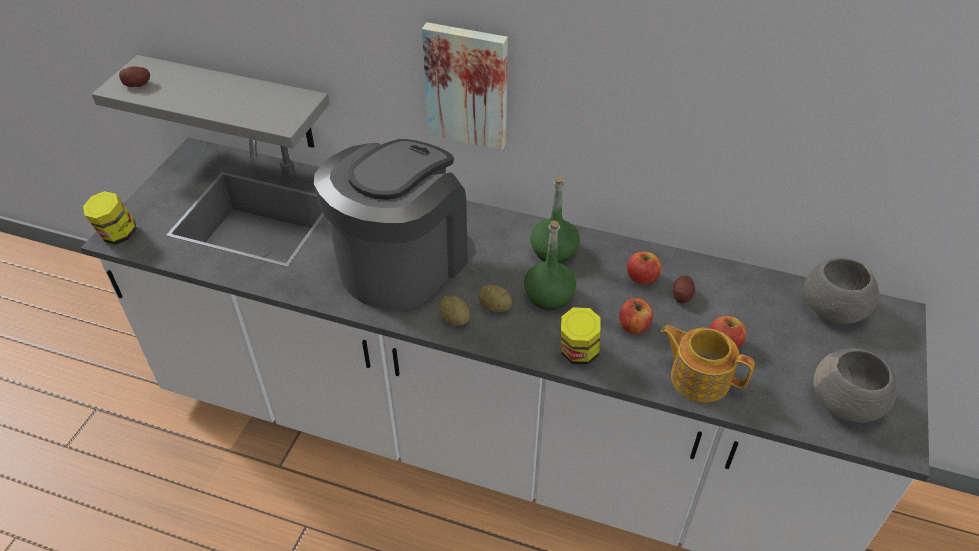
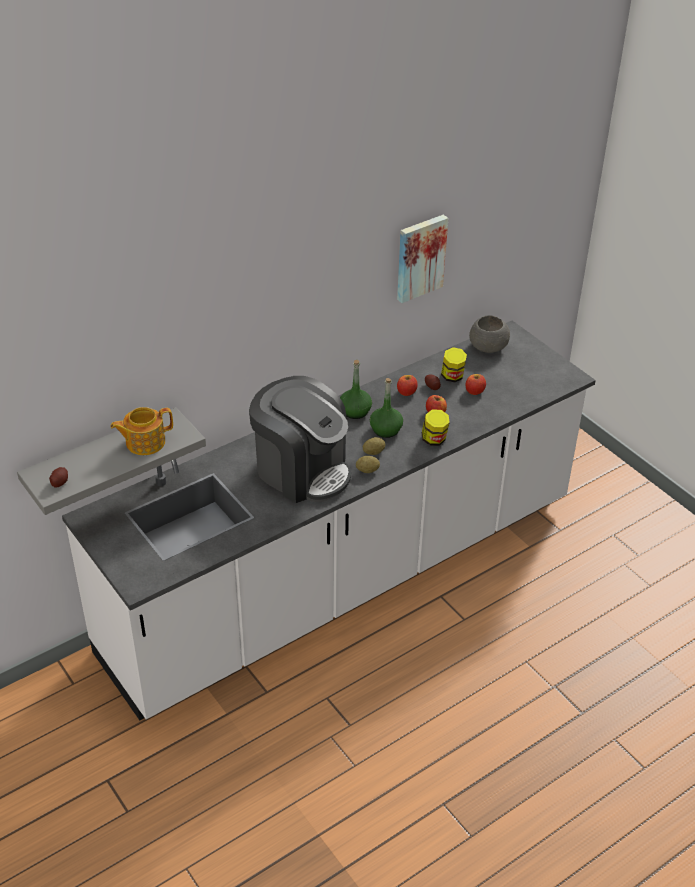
camera: 55 degrees left, 5 degrees down
jar [83,191,137,245] -> jar moved to [441,347,467,382]
coffee machine [314,139,468,310] -> coffee machine turned 150 degrees clockwise [249,376,351,503]
picture [422,22,508,150] -> picture moved to [397,215,448,303]
teapot [661,325,755,402] -> teapot moved to [110,407,173,455]
grey bowl [813,348,897,423] -> none

